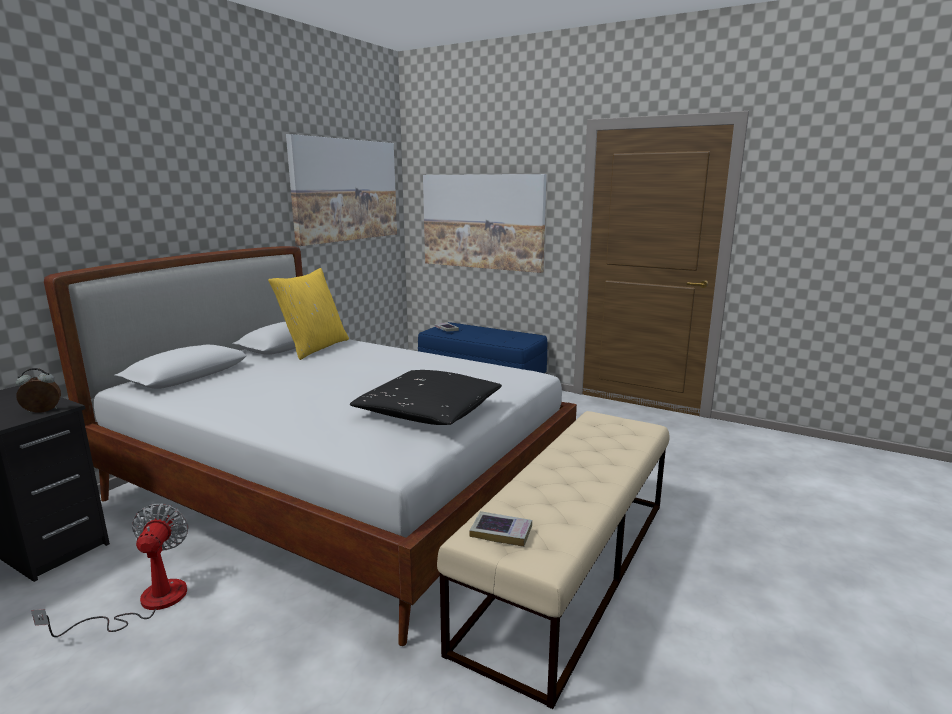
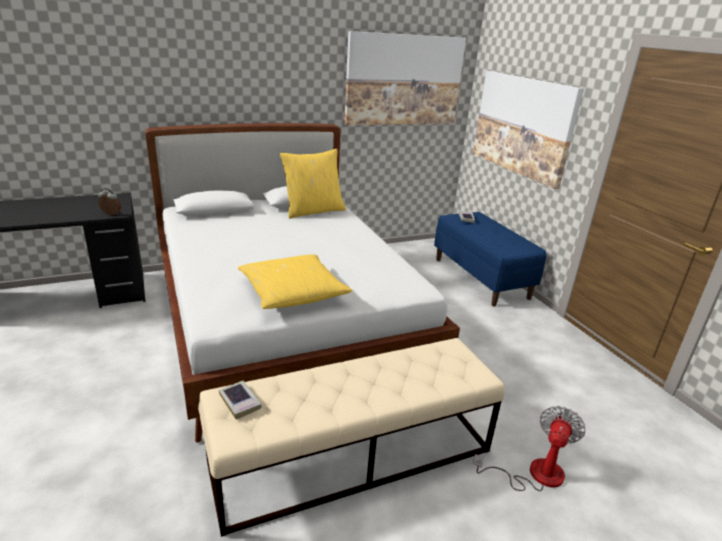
camera: 35 degrees right, 10 degrees up
fan [31,503,189,637] -> fan moved to [473,406,585,491]
black pillow [350,370,502,425] -> yellow pillow [238,254,353,309]

